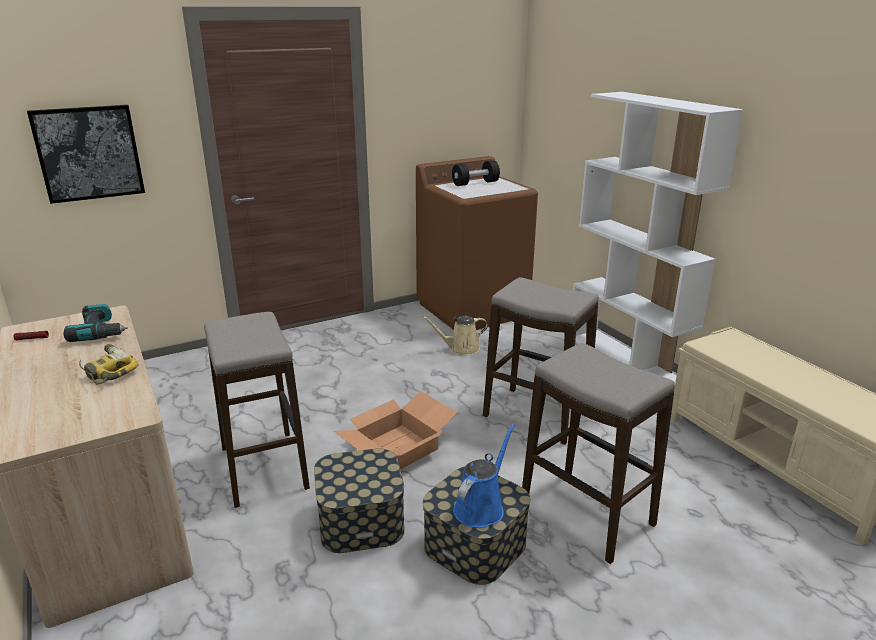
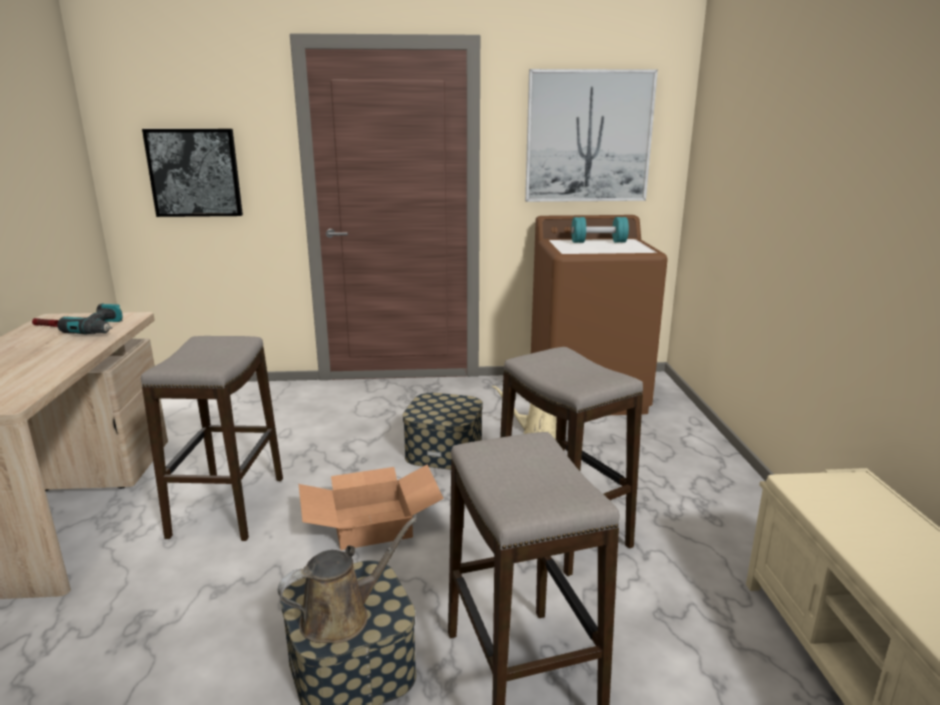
camera: 25 degrees right, 5 degrees down
power drill [79,344,138,384] -> none
storage box [314,448,405,553] -> storage box moved to [403,393,483,470]
black dumbbell [452,161,500,186] -> turquoise dumbbell [571,217,629,243]
blue watering can [453,423,515,528] -> brown watering can [278,517,417,643]
white bookcase [573,92,744,382] -> none
none -> picture [525,69,658,202]

